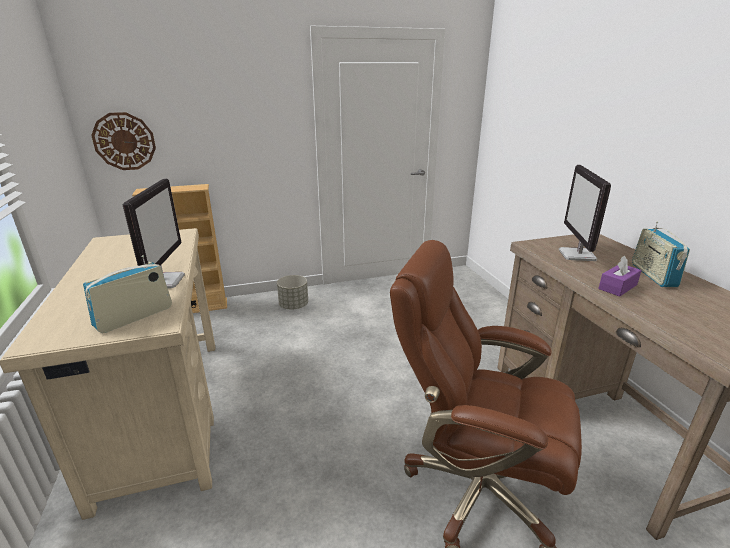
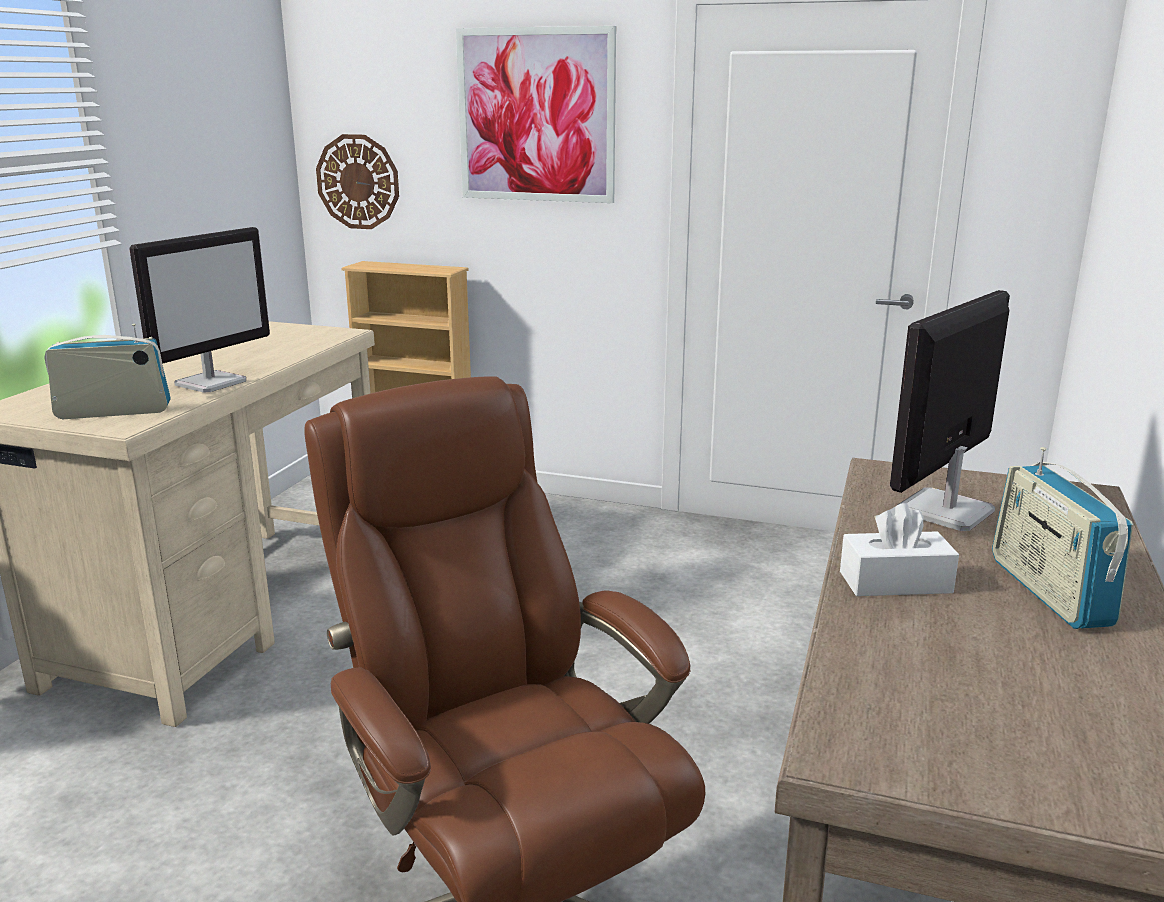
camera: 35 degrees right, 5 degrees down
grey planter [277,275,308,309] -> none
purple tissue box [598,256,642,297] -> white tissue box [840,503,959,596]
radio [632,221,690,287] -> radio turned 45 degrees counterclockwise [992,447,1133,629]
none -> picture [456,26,616,203]

